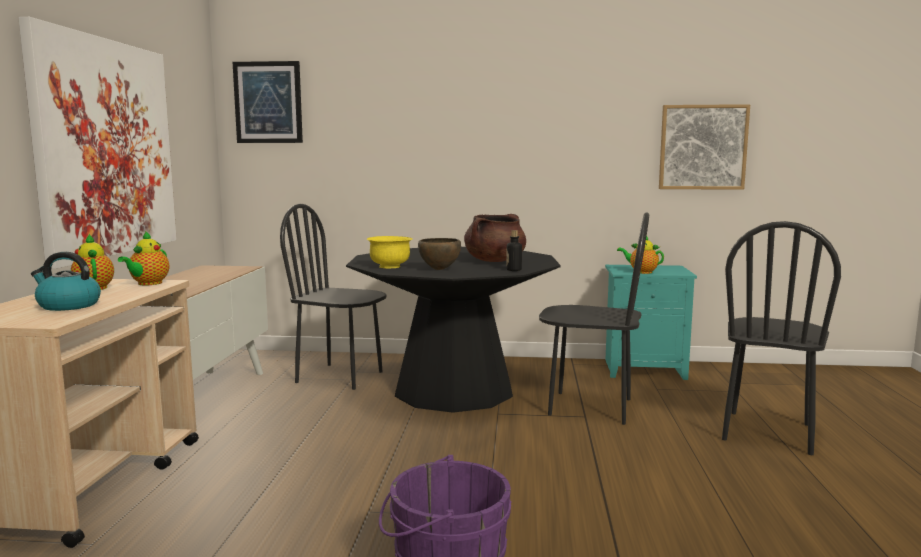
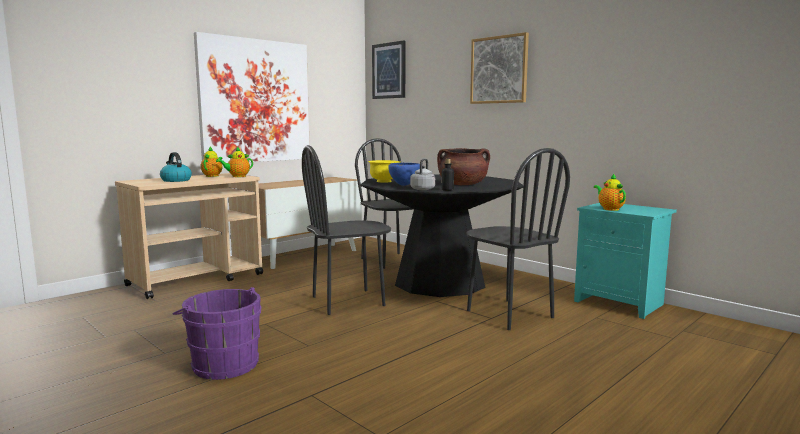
camera: 40 degrees right, 0 degrees up
brown bowl [418,238,461,270] -> blue bowl [388,163,420,186]
picture [659,104,750,190] -> picture moved to [470,32,529,104]
black chair [722,221,841,455] -> black chair moved to [302,145,391,315]
none -> grey kettle [410,158,435,190]

